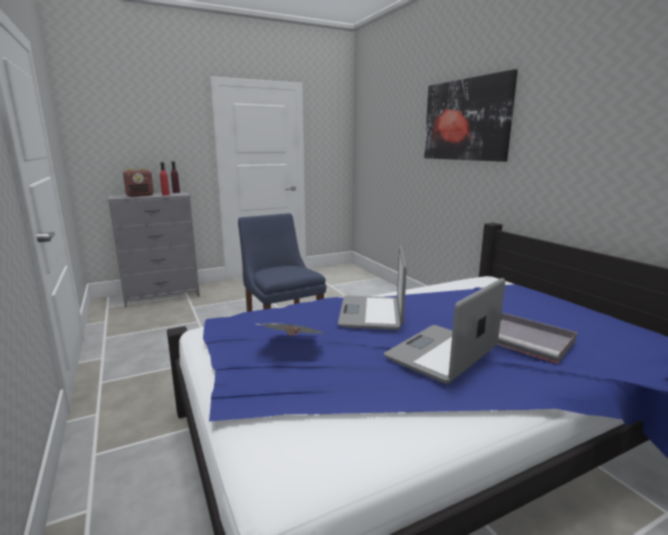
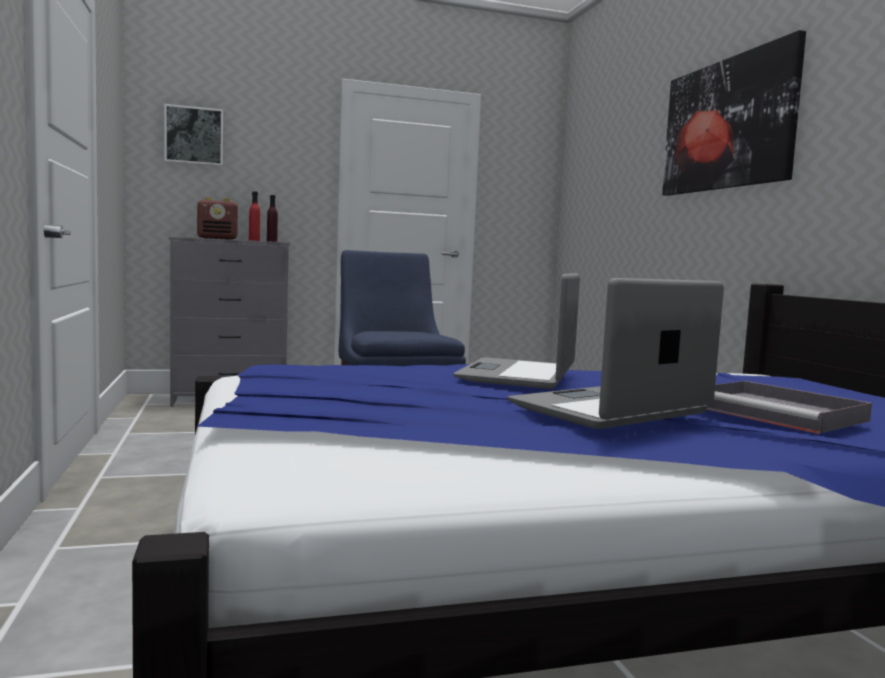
camera: 10 degrees right, 10 degrees down
newspaper [256,323,325,336] -> none
none -> picture [164,104,223,166]

